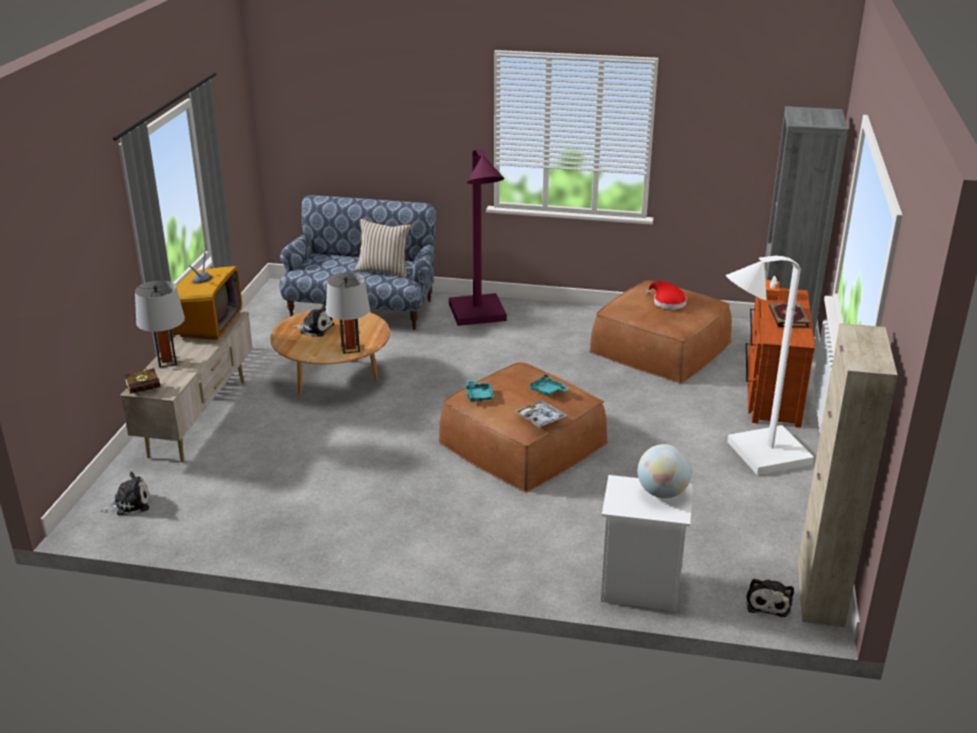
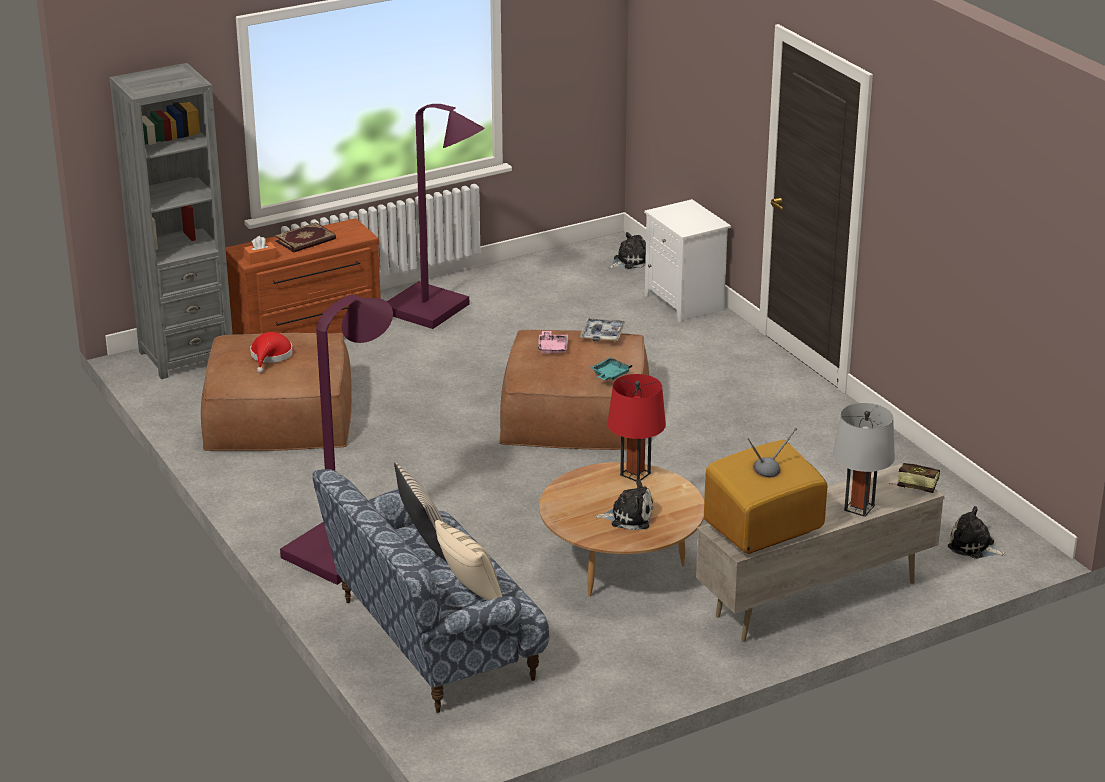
camera: 130 degrees left, 0 degrees up
plush toy [292,303,335,337] -> plush toy turned 120 degrees clockwise [595,479,653,530]
grey table lamp [326,272,370,354] -> red table lamp [607,374,666,482]
turquoise tray [528,374,569,396] -> pink tray [538,331,568,354]
globe [638,444,692,498] -> none
white floor lamp [726,256,814,475] -> purple floor lamp [387,104,485,329]
beige cabinet [798,323,898,627] -> none
none -> beige pillow [435,520,503,600]

